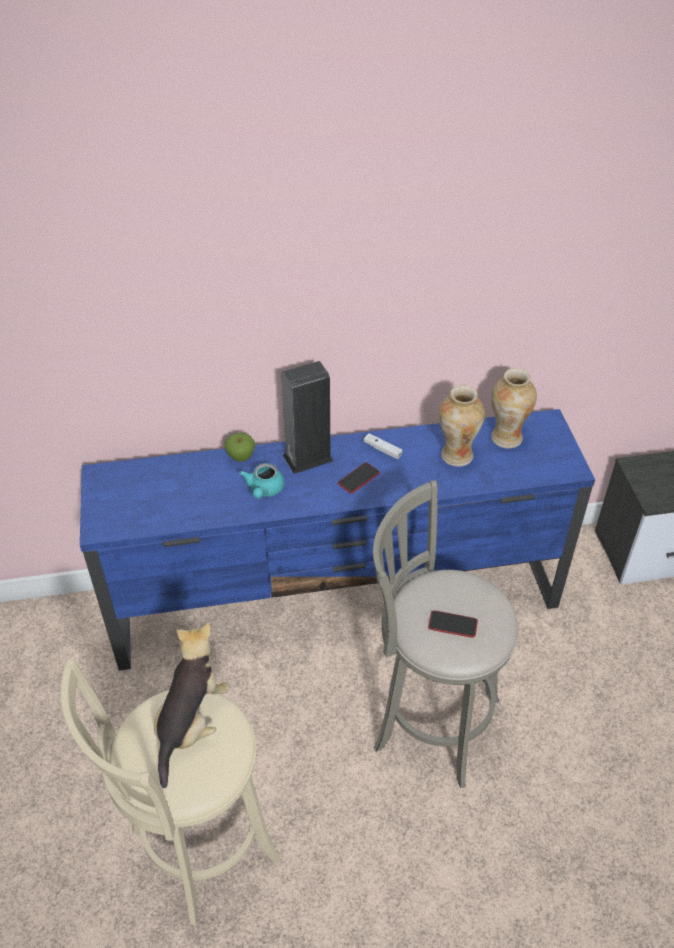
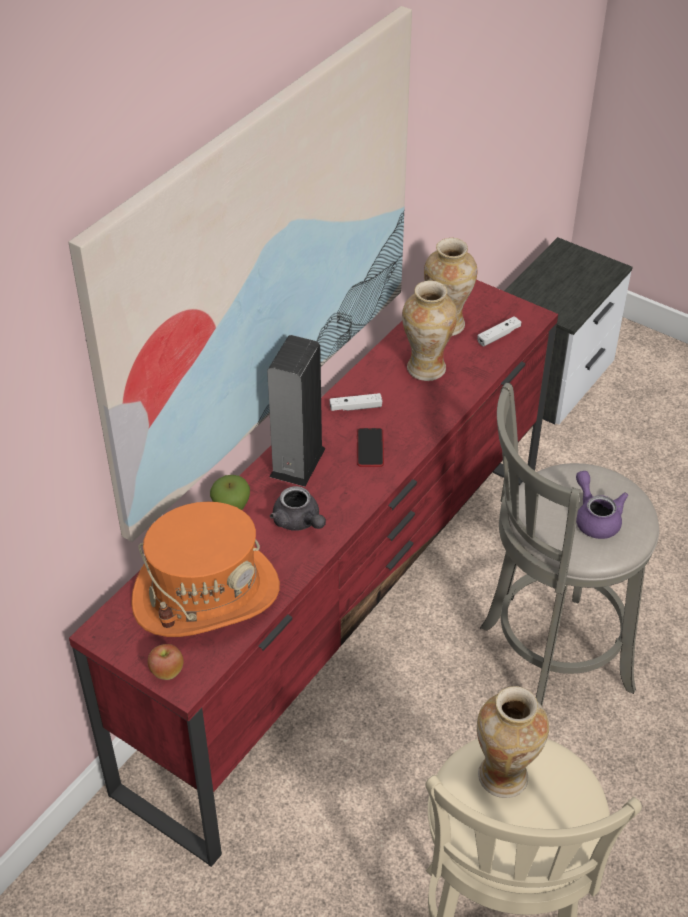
camera: 45 degrees left, 0 degrees up
blue tv stand [80,409,595,671] -> red tv stand [69,280,558,867]
plush toy [154,623,230,788] -> vase [477,686,549,798]
turquoise teapot [239,463,284,499] -> grey teapot [270,486,326,531]
phone [428,610,478,638] -> purple teapot [576,471,628,539]
none -> picture [69,6,412,542]
none -> orange hat [131,502,280,637]
none -> apple [148,644,184,680]
none -> white game controller [477,316,521,347]

